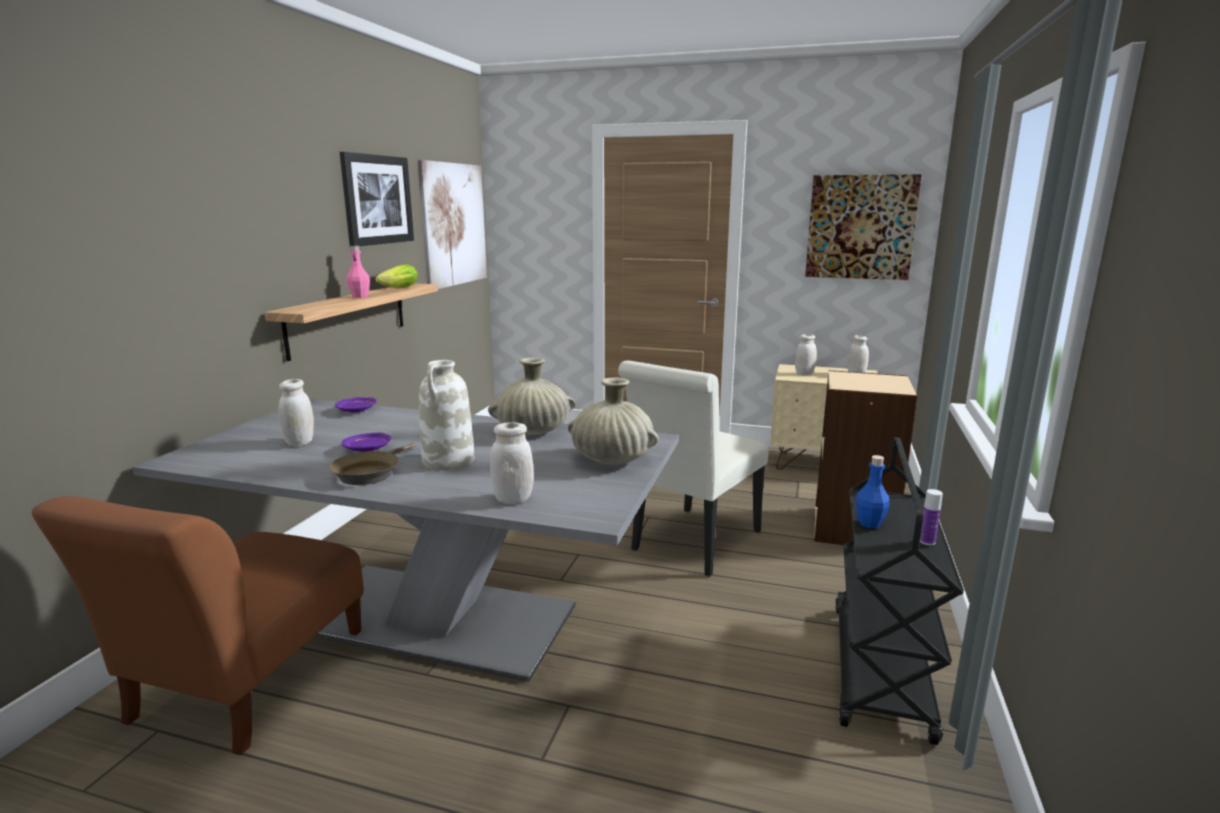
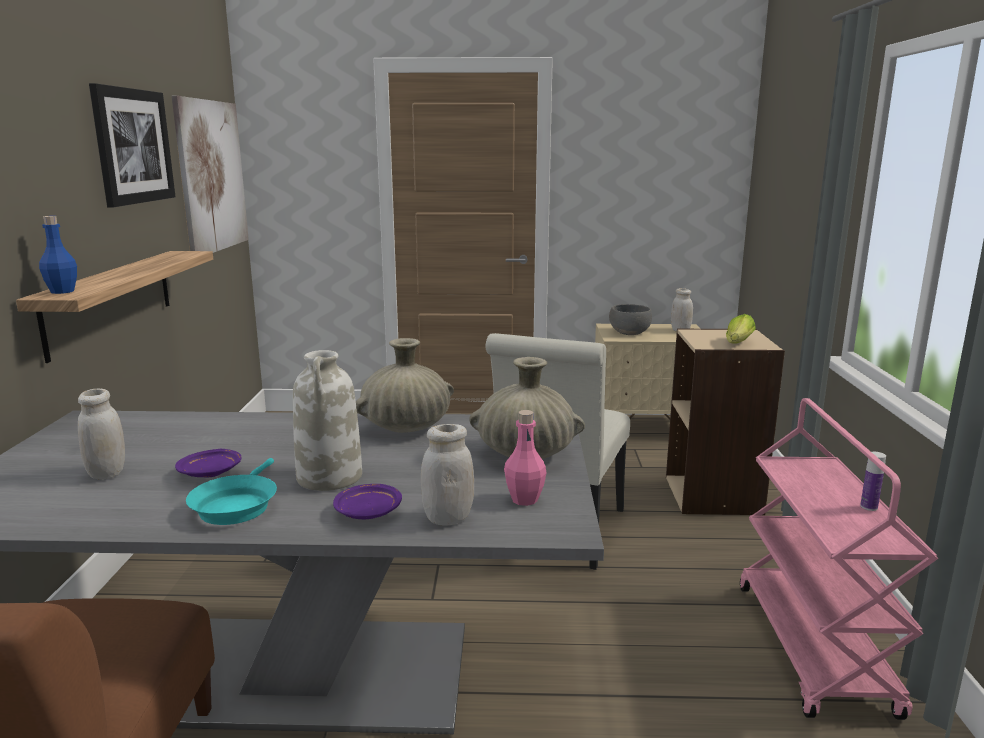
camera: 15 degrees left, 0 degrees up
brown frying pan [329,443,415,485] -> turquoise frying pan [186,458,277,525]
purple plate [335,397,377,413] -> purple plate moved to [333,484,402,519]
pink bottle [346,246,370,298] -> pink bottle moved to [504,410,547,506]
lettuce [375,264,418,287] -> lettuce moved to [726,314,756,344]
white jar [795,334,817,375] -> grey bowl [609,304,652,335]
picture [805,174,922,280] -> none
black cart [835,437,964,745] -> pink cart [740,398,938,720]
blue bottle [856,455,890,528] -> blue bottle moved to [39,216,77,294]

